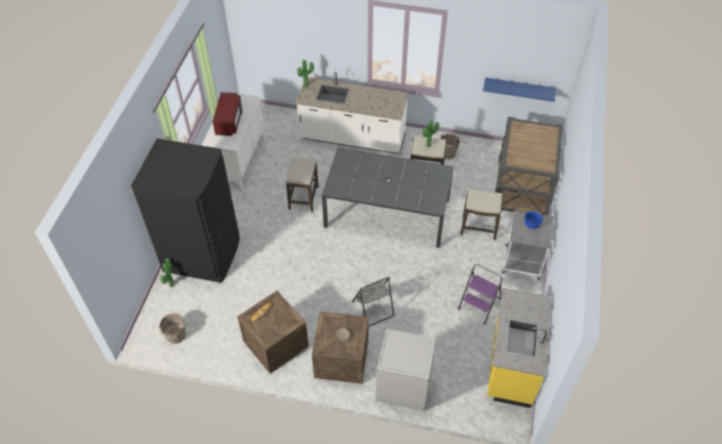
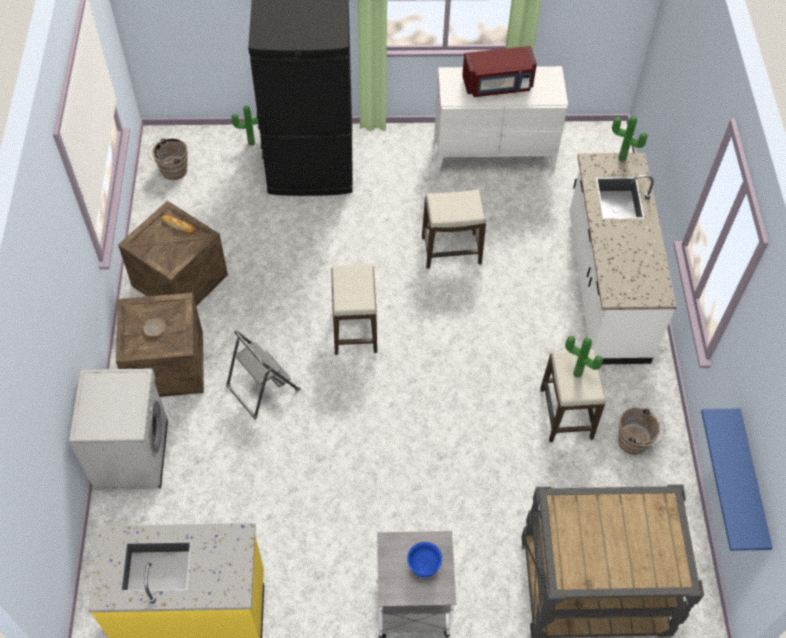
camera: 75 degrees right, 5 degrees up
grey dining table [322,148,454,248] -> none
purple step ladder [457,264,503,324] -> none
stool [460,189,503,240] -> stool moved to [331,264,377,355]

